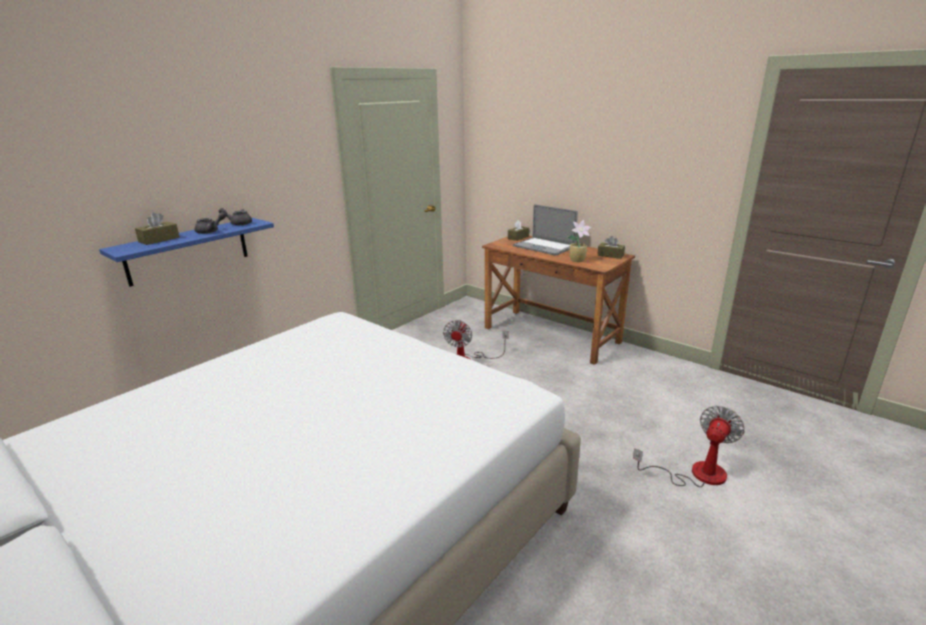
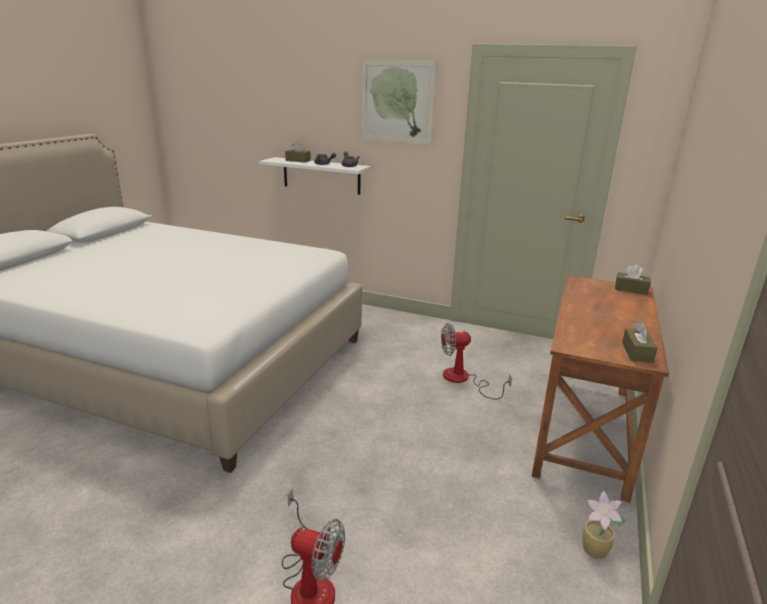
camera: 70 degrees right, 0 degrees up
blue shelf [99,218,274,287] -> white shelf [259,157,371,195]
laptop [513,204,578,256] -> none
potted plant [568,220,591,262] -> potted plant moved to [583,491,626,559]
none -> picture [361,59,437,145]

